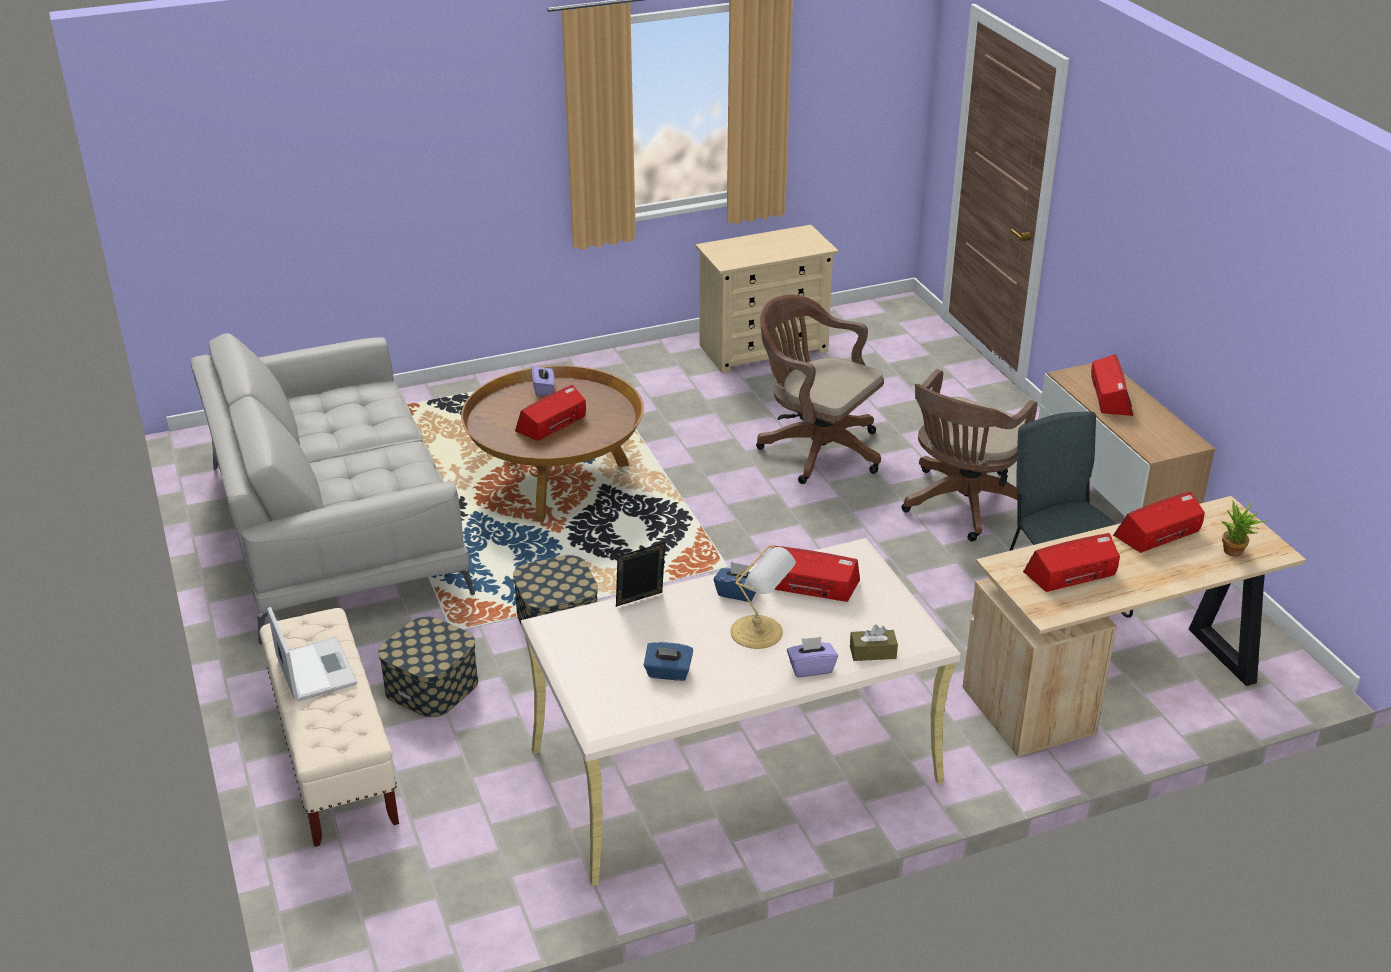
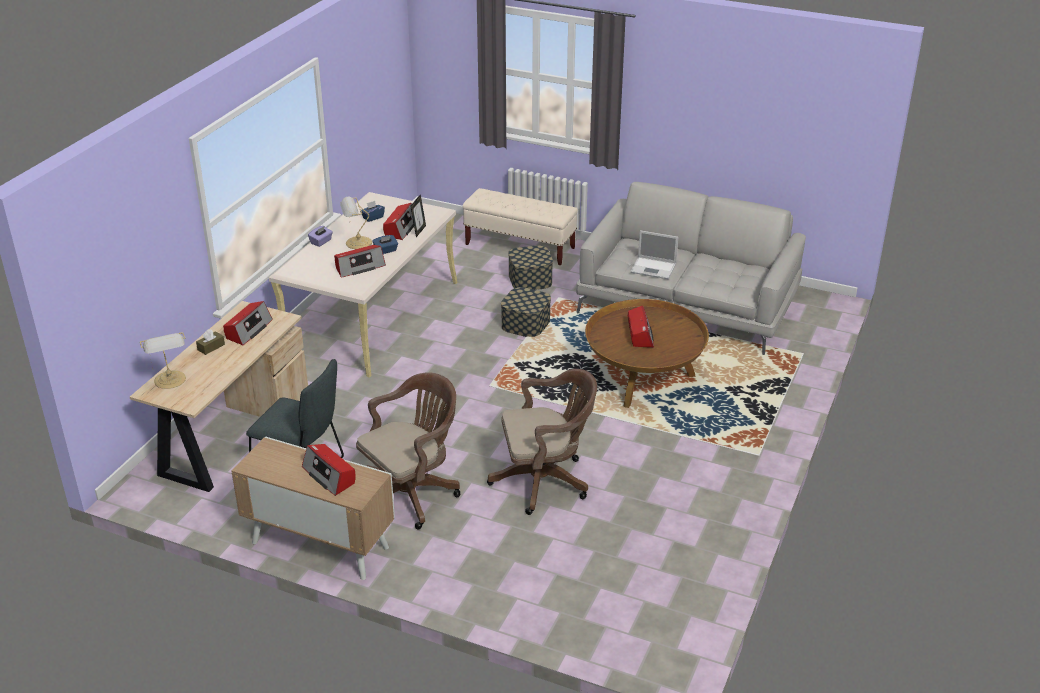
camera: 135 degrees right, 0 degrees up
laptop [267,607,357,702] -> laptop moved to [630,230,678,279]
purple tissue box [532,365,555,396] -> none
beige dresser [696,225,838,373] -> none
brown tissue box [850,625,898,661] -> brown tissue box moved to [196,329,225,355]
brown office chair [902,369,1037,542] -> brown office chair turned 60 degrees clockwise [356,372,461,530]
radio [1113,491,1205,553] -> radio moved to [383,203,414,240]
potted plant [1221,500,1267,557] -> table lamp [140,332,186,389]

